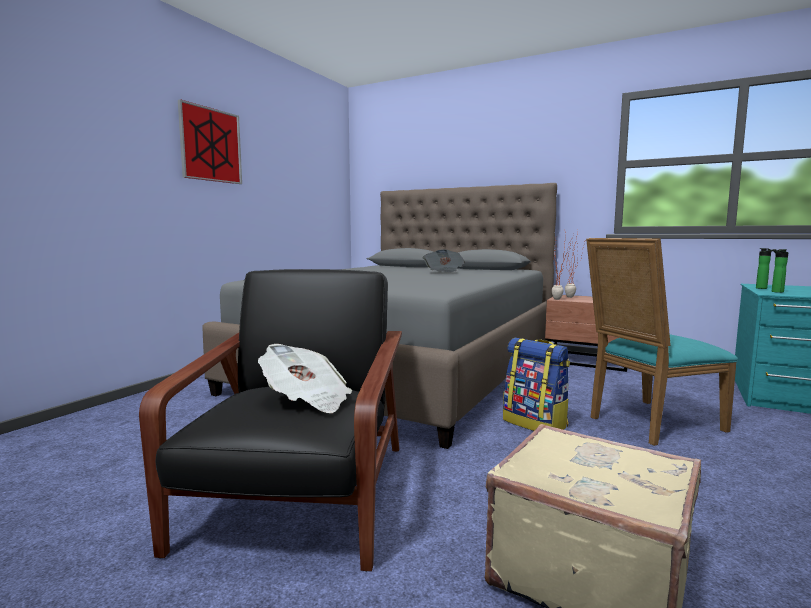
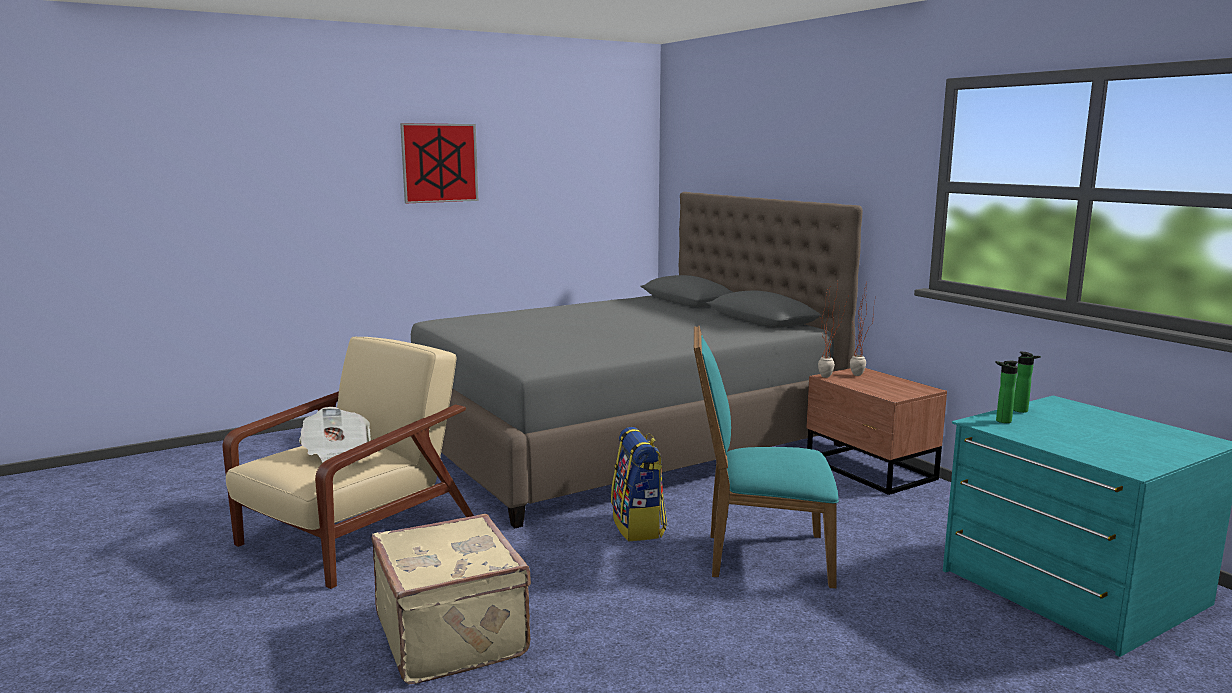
camera: 30 degrees right, 5 degrees up
black armchair [139,269,402,572] -> beige armchair [223,337,474,589]
newspaper [423,249,465,272] -> none

